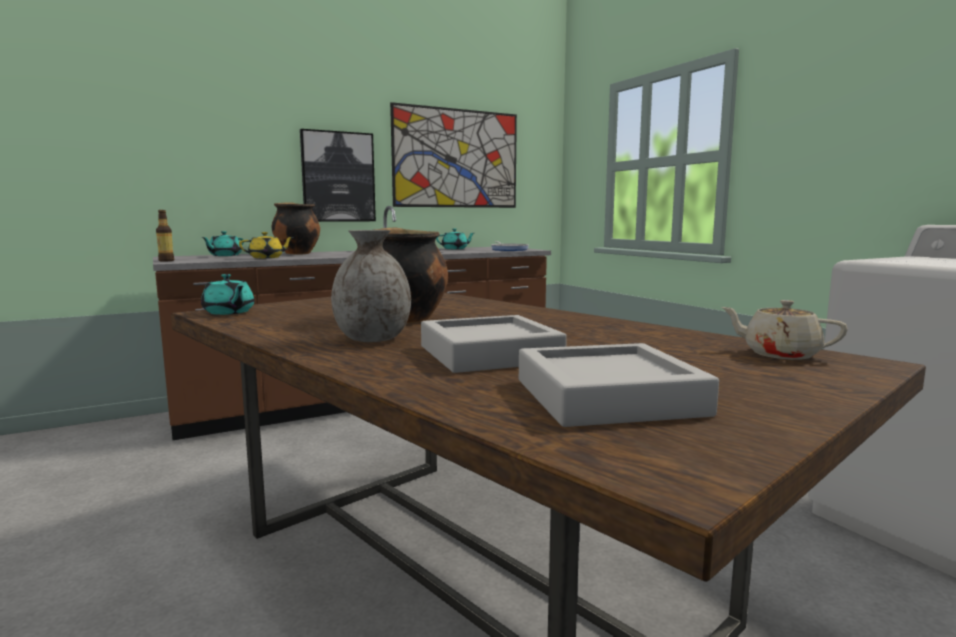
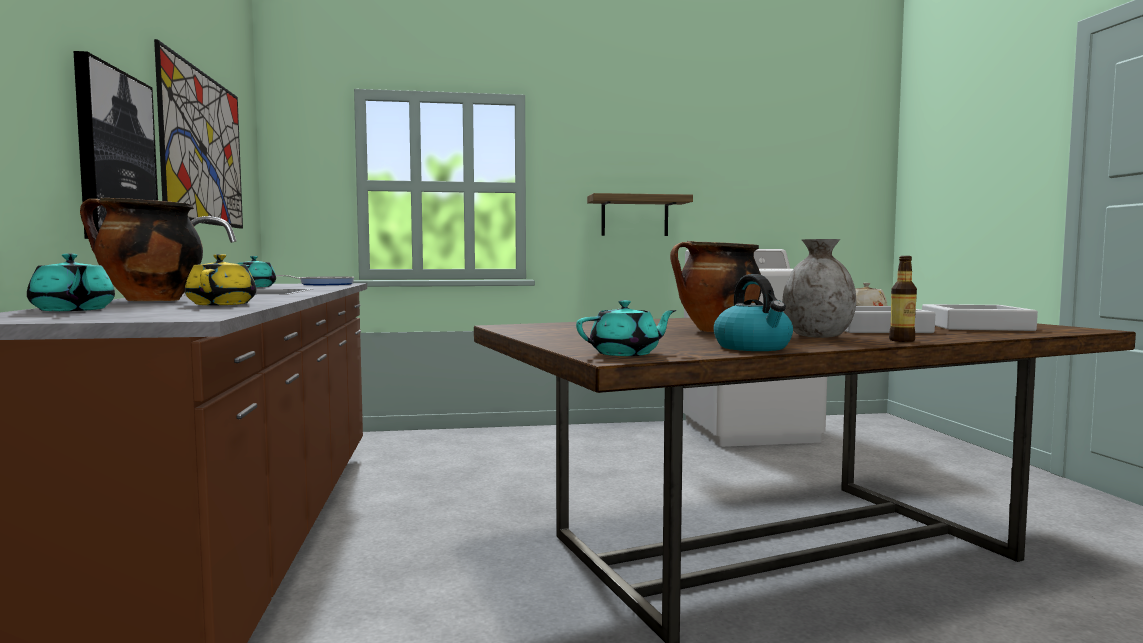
camera: 70 degrees left, 5 degrees down
bottle [156,210,174,262] -> bottle moved to [889,256,917,342]
none -> shelf [587,193,693,236]
none -> kettle [713,274,793,351]

